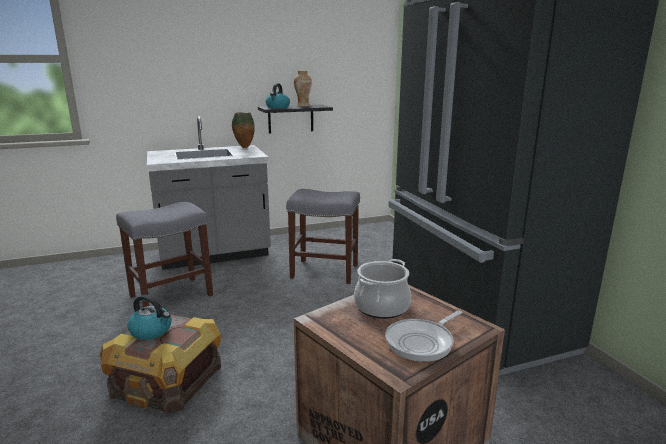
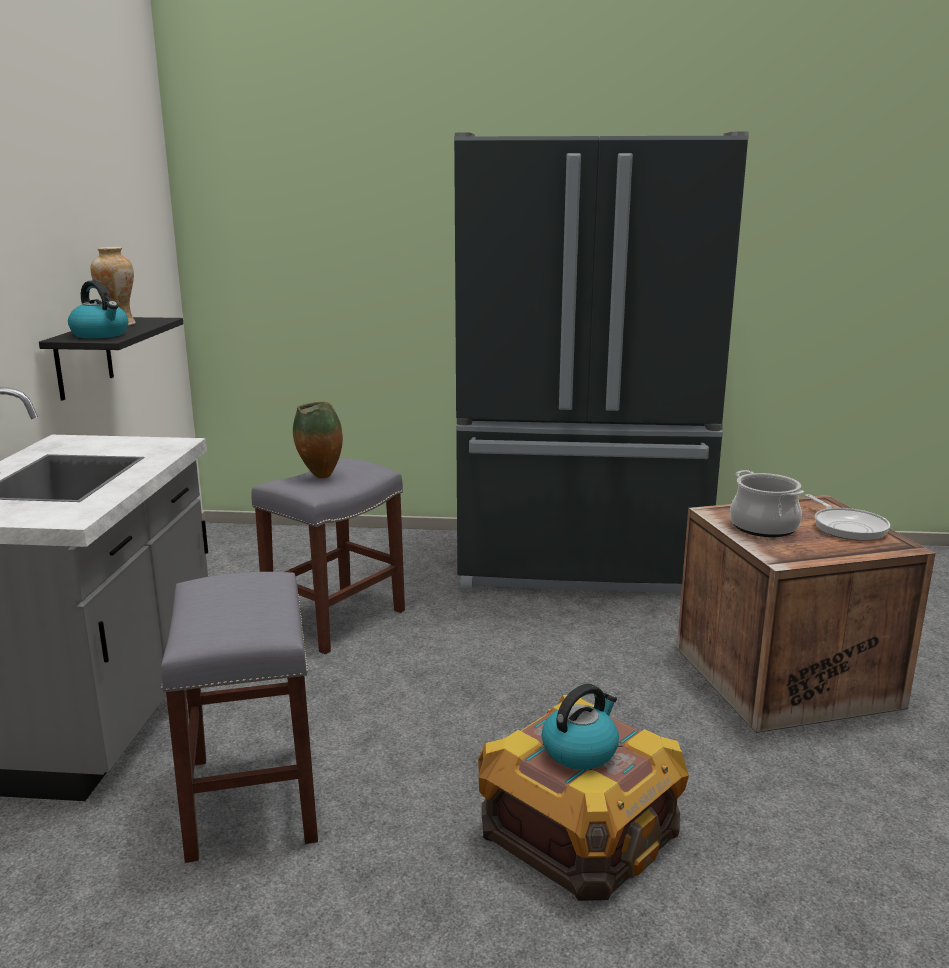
camera: 65 degrees left, 0 degrees up
vase [232,112,255,148] -> vase moved to [293,402,343,479]

